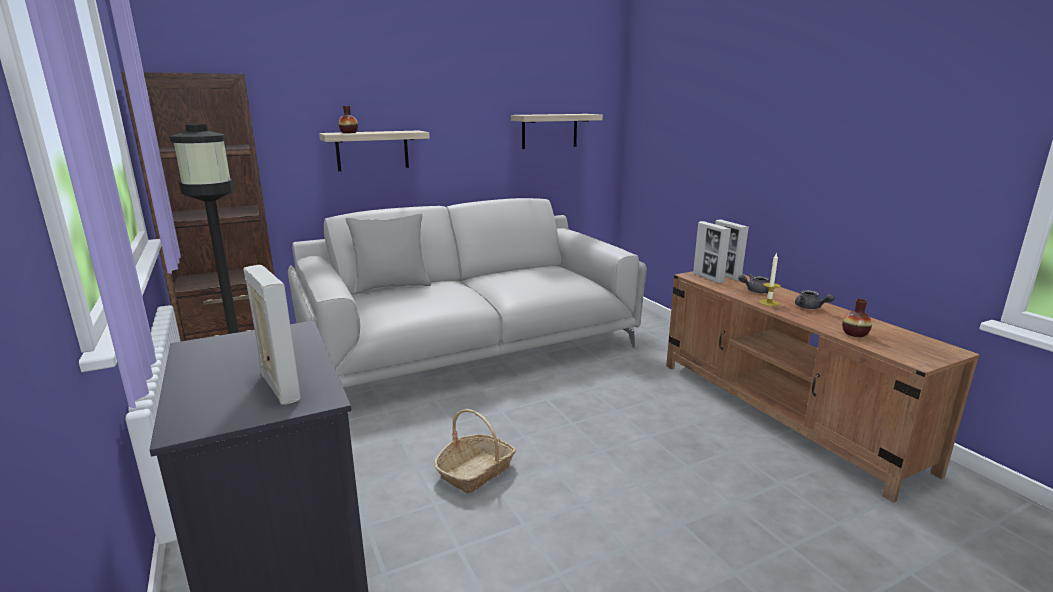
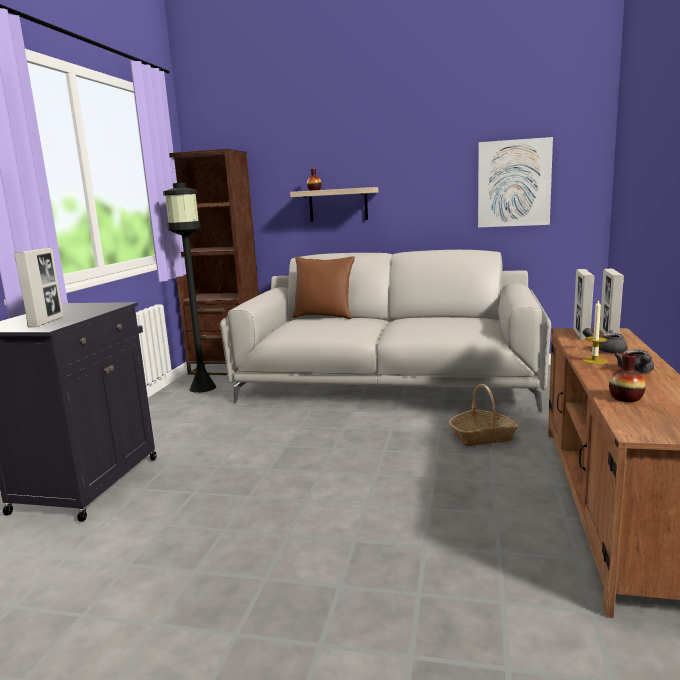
camera: 40 degrees right, 5 degrees down
grey pillow [345,214,431,294] -> brown pillow [292,256,355,319]
basket [434,409,516,494] -> basket moved to [449,384,519,446]
shelf [511,114,603,149] -> picture [478,137,553,228]

